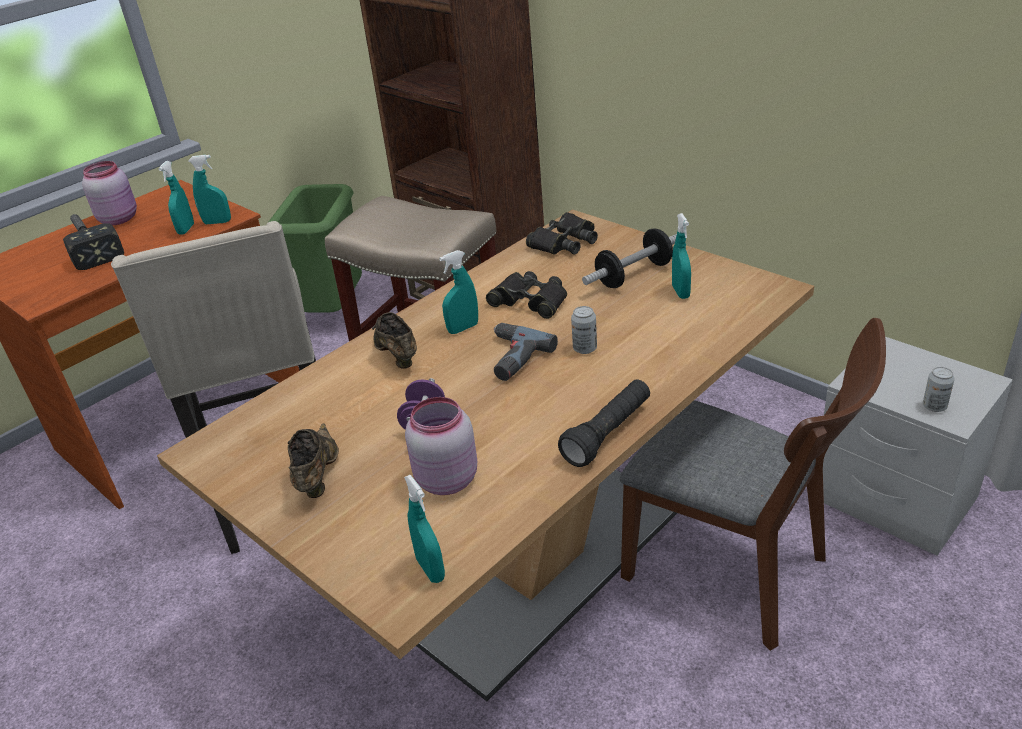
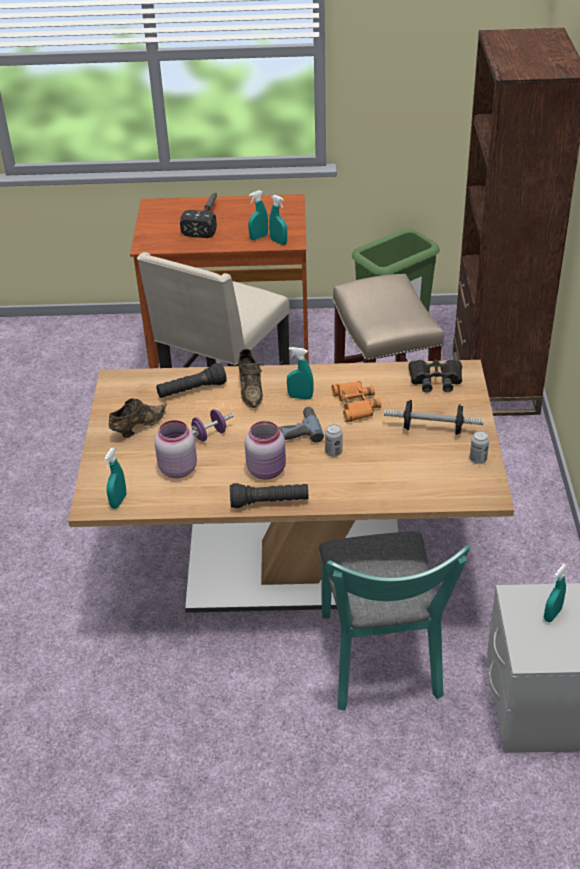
camera: 45 degrees right, 5 degrees up
pink jar [82,161,137,225] -> pink jar moved to [245,421,286,480]
brown shoe [372,312,417,369] -> brown shoe turned 150 degrees clockwise [238,349,263,408]
black binoculars [486,271,567,319] -> orange binoculars [332,381,381,422]
brown chair [620,318,886,651] -> turquoise chair [319,532,471,711]
turquoise spray bottle [672,213,691,299] -> turquoise spray bottle moved to [544,564,567,622]
can [923,367,954,412] -> can moved to [470,431,489,464]
none -> black flashlight [156,363,227,398]

